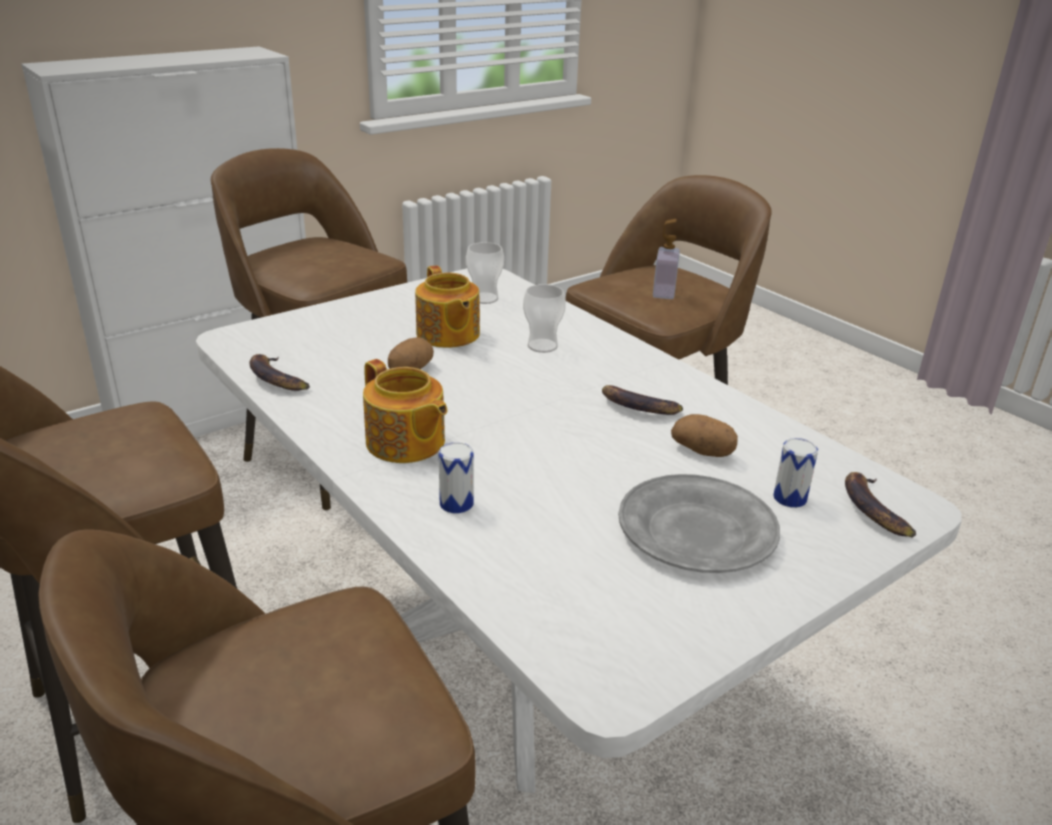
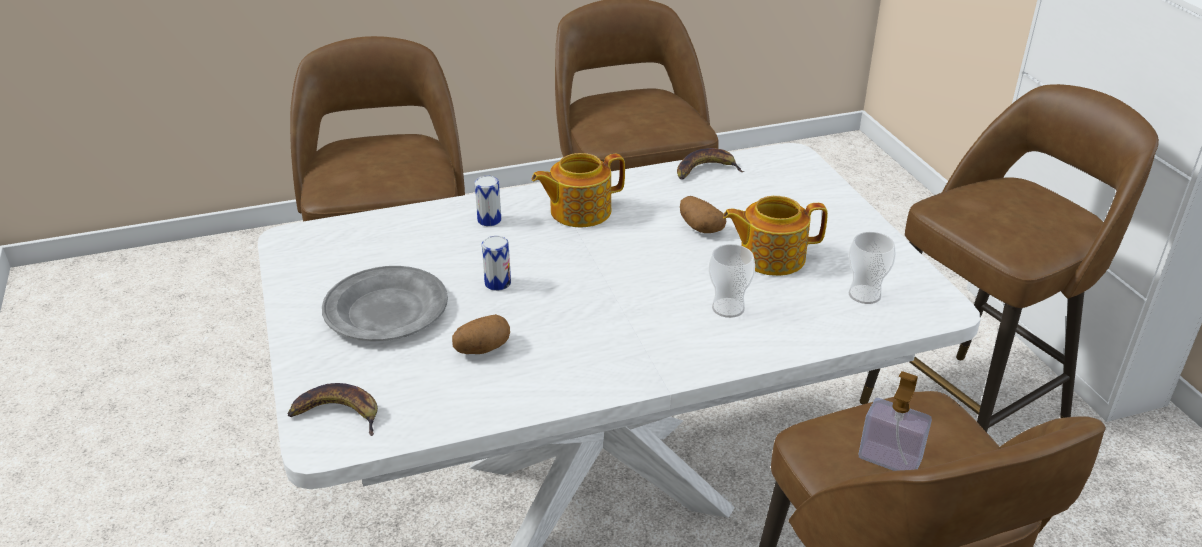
camera: 110 degrees right, 5 degrees up
banana [602,385,683,415] -> none
can [773,438,818,508] -> can moved to [482,236,511,291]

